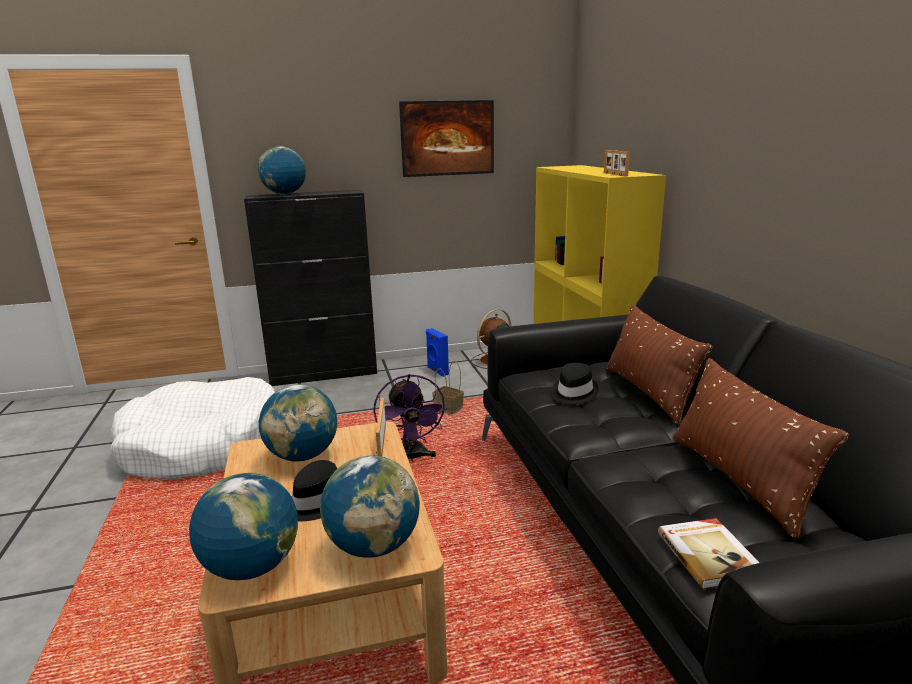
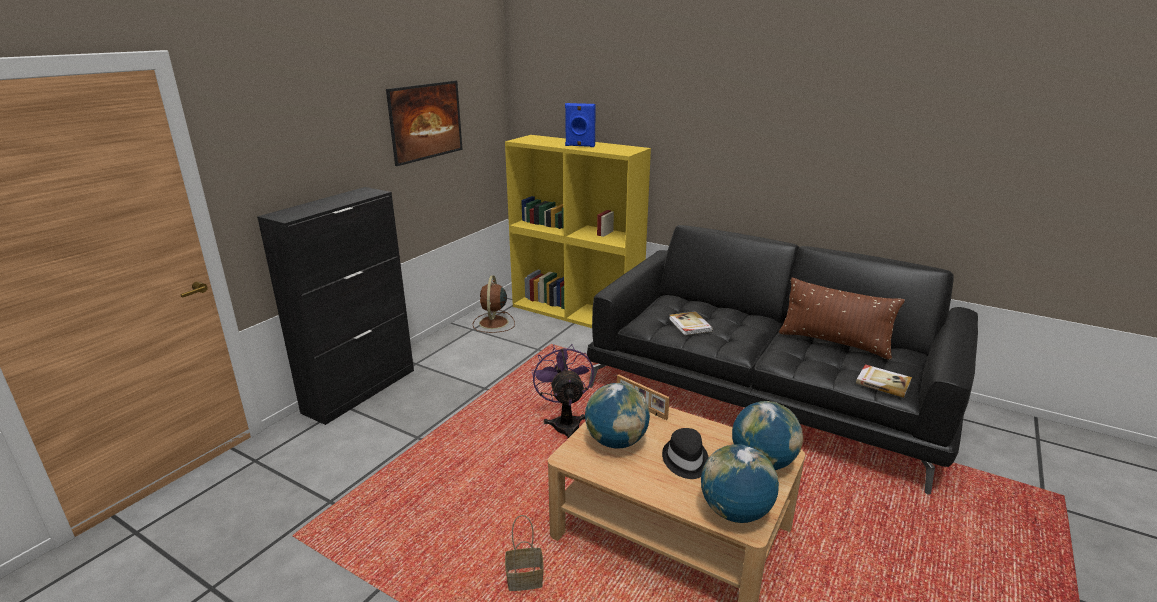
camera: 45 degrees left, 5 degrees up
white dog bed [110,377,275,480] -> none
globe [258,146,306,195] -> none
purple fan [373,374,447,462] -> purple fan turned 135 degrees counterclockwise [532,344,594,438]
blue speaker [426,328,449,377] -> blue speaker moved to [565,103,596,147]
basket [432,361,464,414] -> basket moved to [505,515,544,591]
black hat [551,363,599,404] -> book [669,311,713,335]
picture frame [604,150,630,176] -> none
brown pillow [607,304,713,424] -> none

